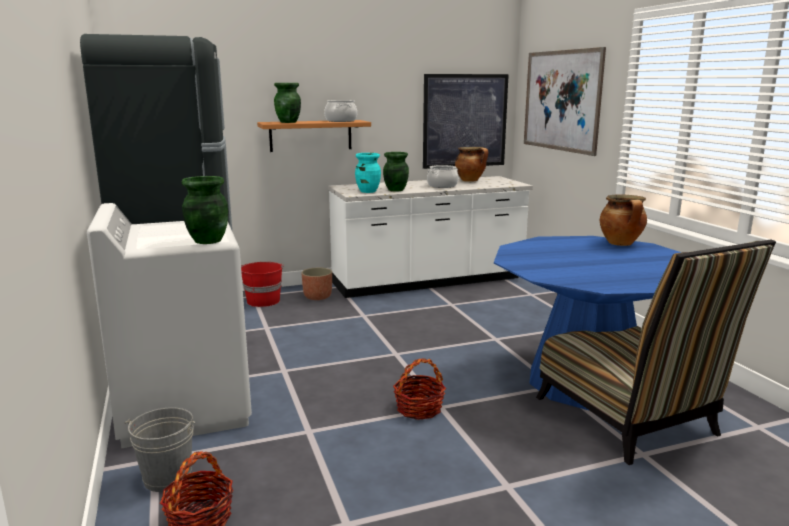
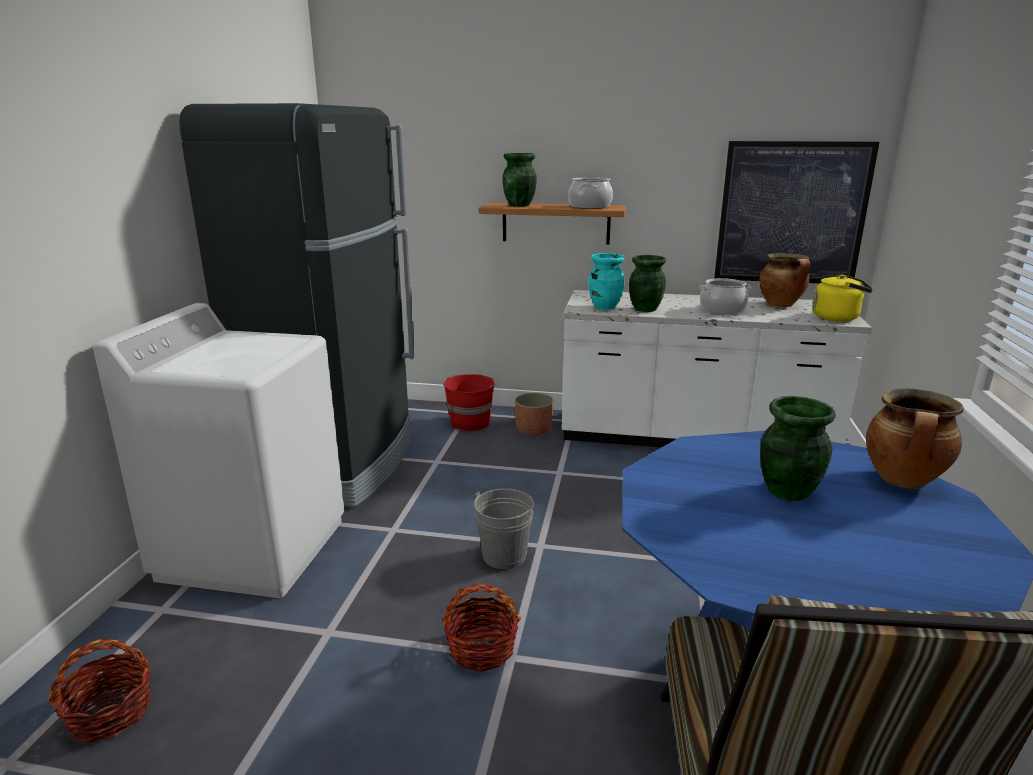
camera: 30 degrees right, 5 degrees up
grey bucket [125,407,195,492] -> grey bucket moved to [474,489,534,569]
green vase [182,176,228,244] -> green vase moved to [760,396,836,501]
picture [524,47,606,156] -> none
none -> yellow kettle [813,274,873,322]

